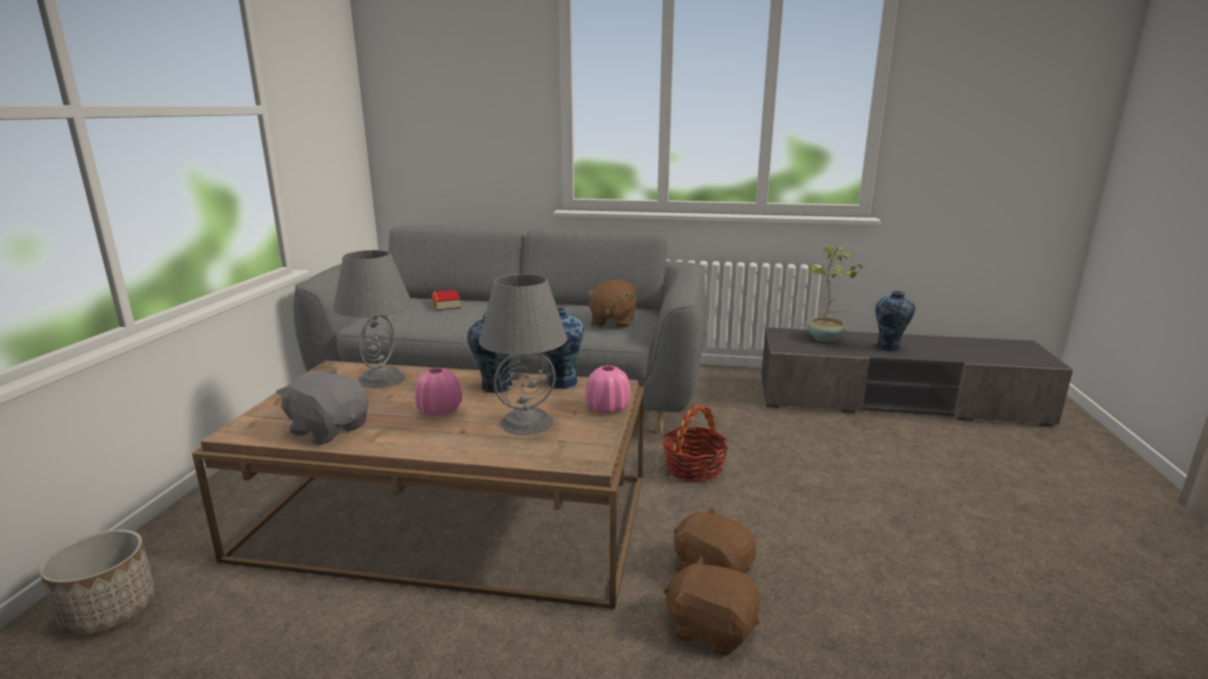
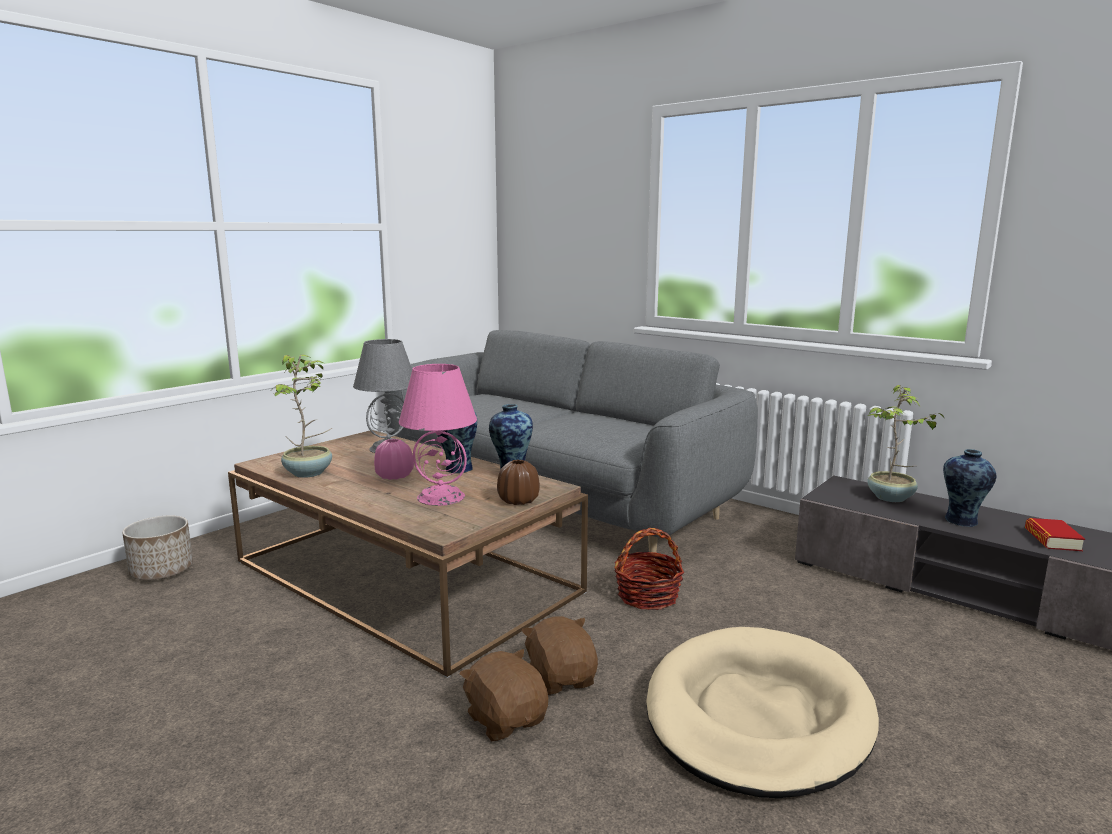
camera: 30 degrees right, 5 degrees down
grey plush toy [276,369,368,445] -> potted plant [273,354,332,478]
book [432,290,461,310] -> book moved to [1025,518,1085,551]
grey table lamp [479,274,567,435] -> pink table lamp [399,364,477,506]
brown plush toy [586,279,637,328] -> none
pink vase [586,365,630,414] -> brown vase [497,460,540,505]
none -> beige dog bed [646,627,879,798]

